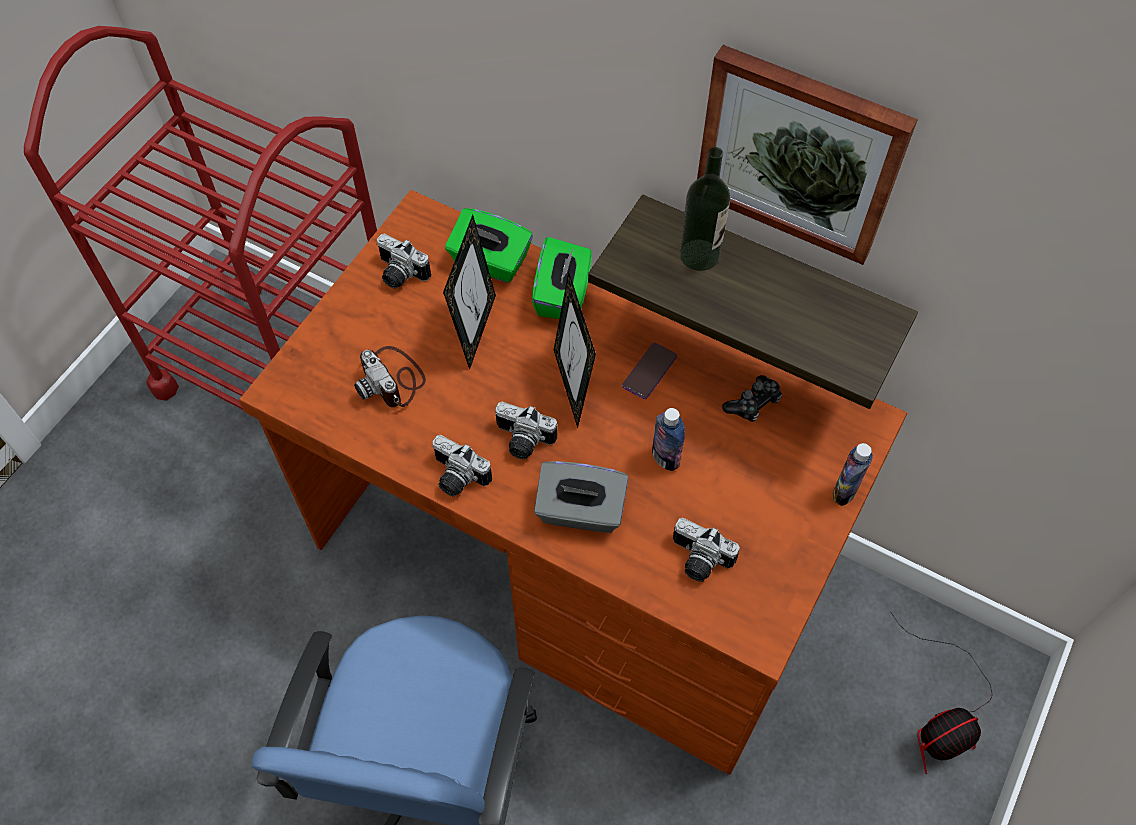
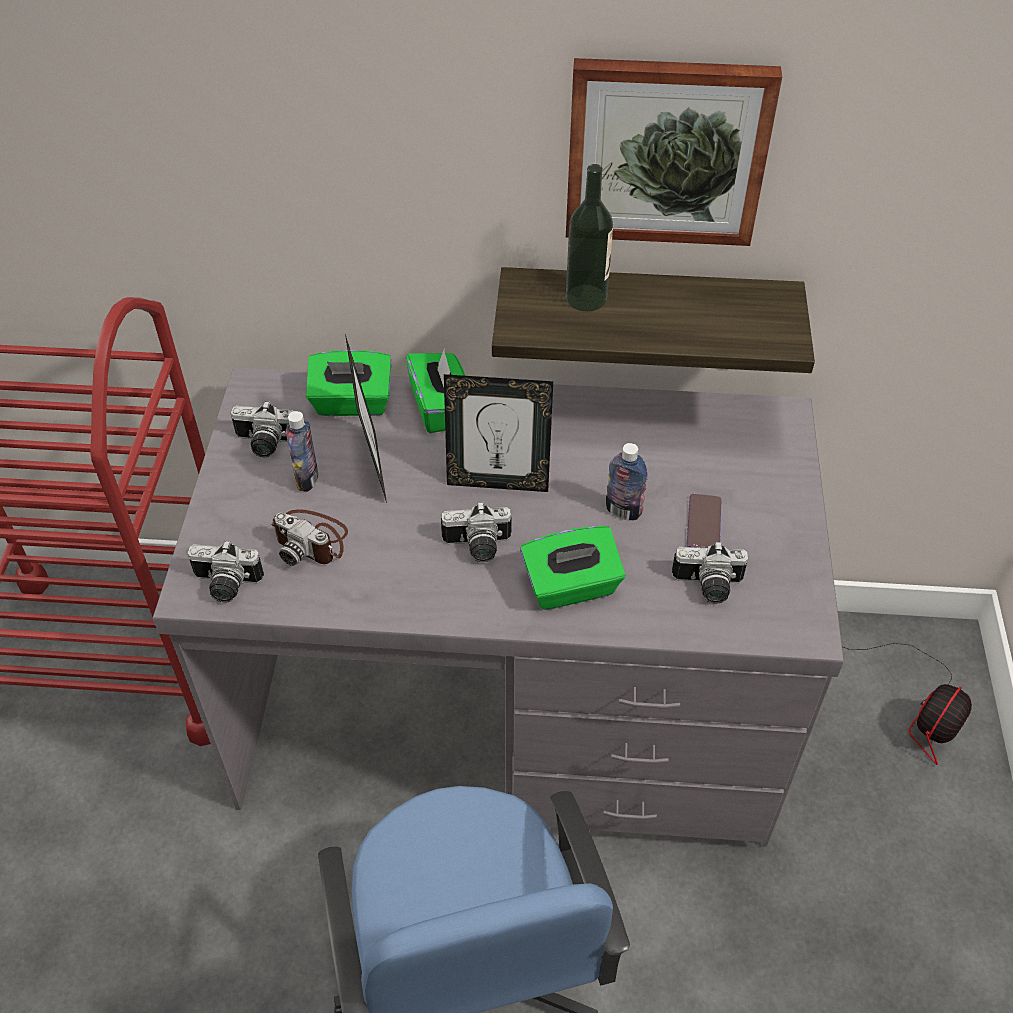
camera: 25 degrees left, 10 degrees down
brown desk [239,190,907,775] -> grey desk [153,368,844,847]
camera [432,435,492,497] -> camera moved to [188,540,264,602]
grey tissue box [534,461,628,533] -> green tissue box [520,526,625,610]
picture frame [554,272,596,428] -> picture frame turned 45 degrees counterclockwise [444,374,553,492]
phone [622,343,677,399] -> phone moved to [687,494,721,548]
game controller [722,375,782,422] -> none
bottle [833,443,873,506] -> bottle moved to [286,411,319,492]

